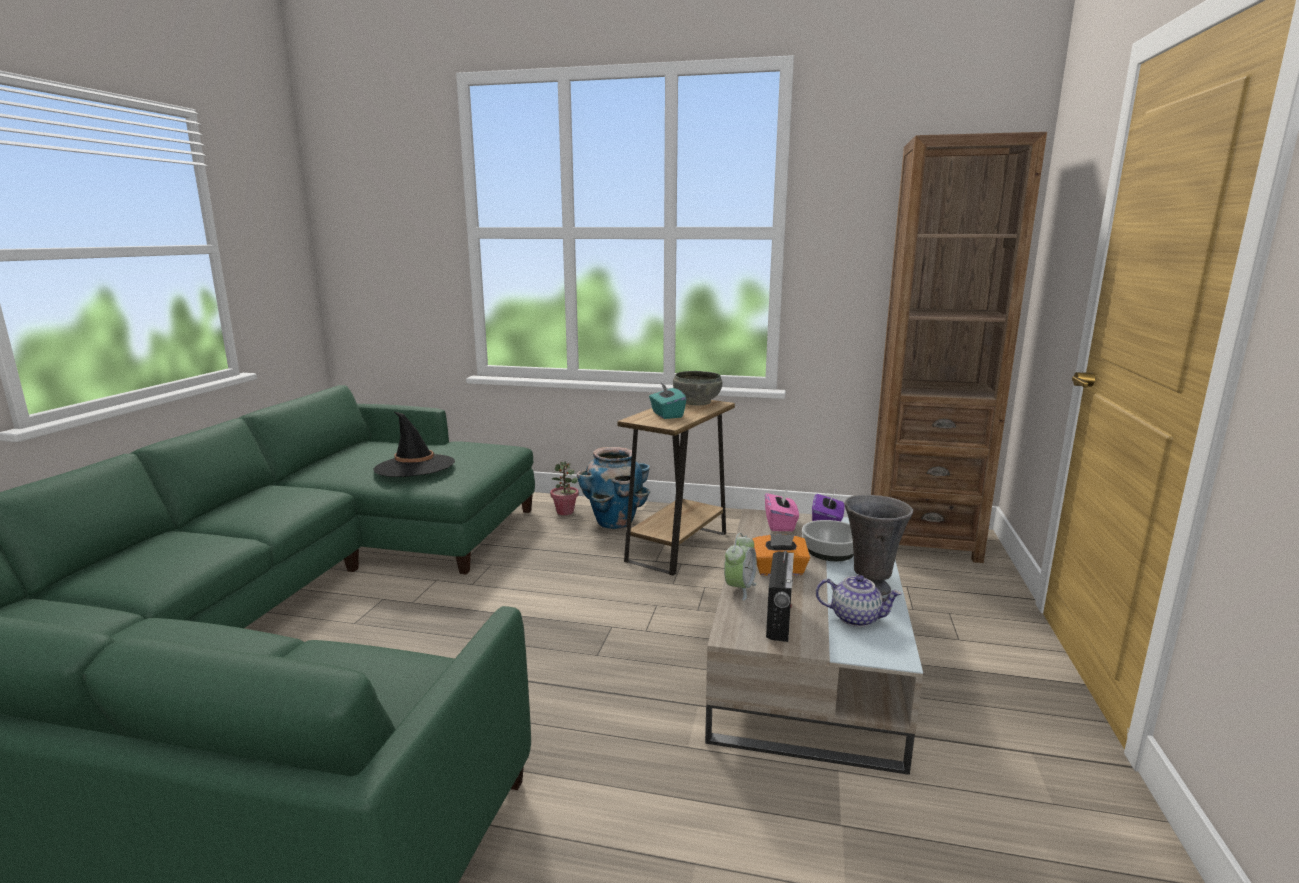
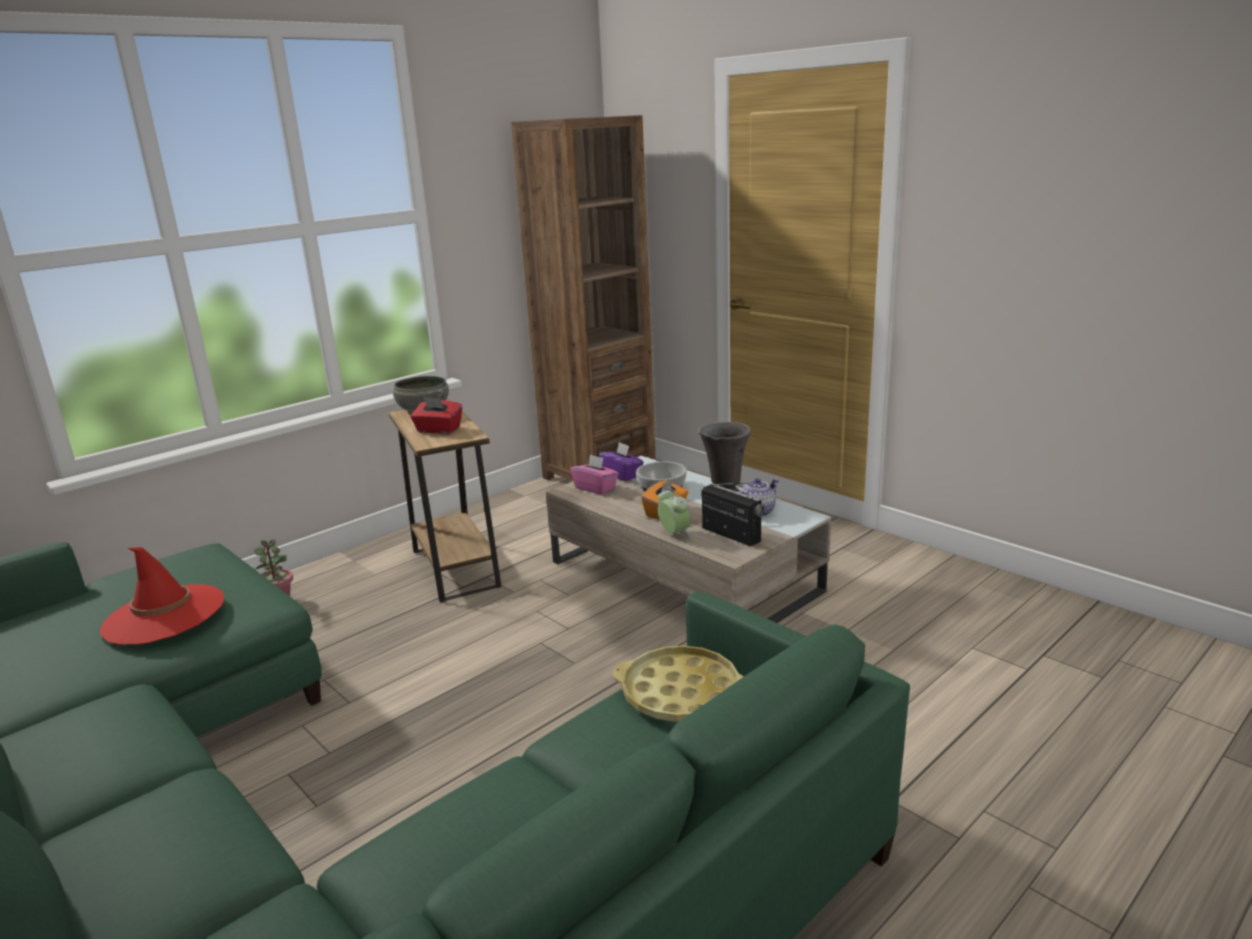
camera: 55 degrees left, 5 degrees up
black hat [374,412,455,477] -> red hat [100,547,224,645]
planter [577,447,650,529] -> none
turquoise tissue box [649,383,686,419] -> red tissue box [410,397,462,434]
none -> yellow tray [613,645,744,722]

